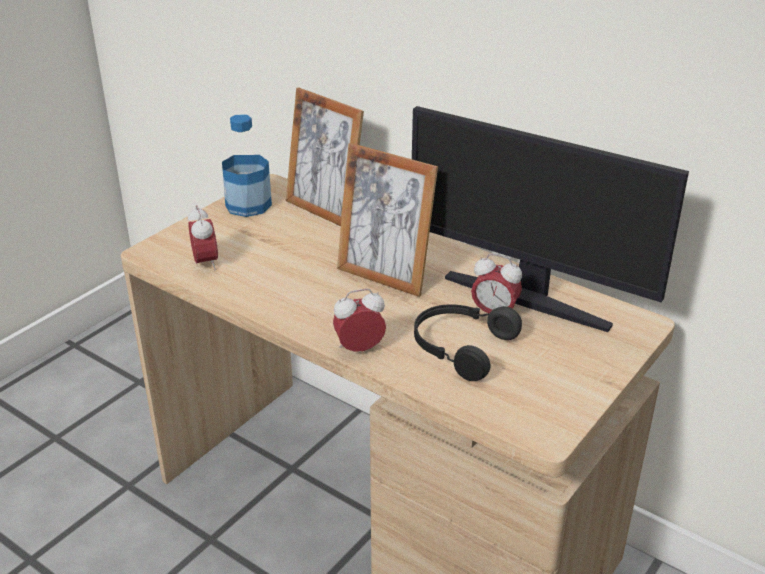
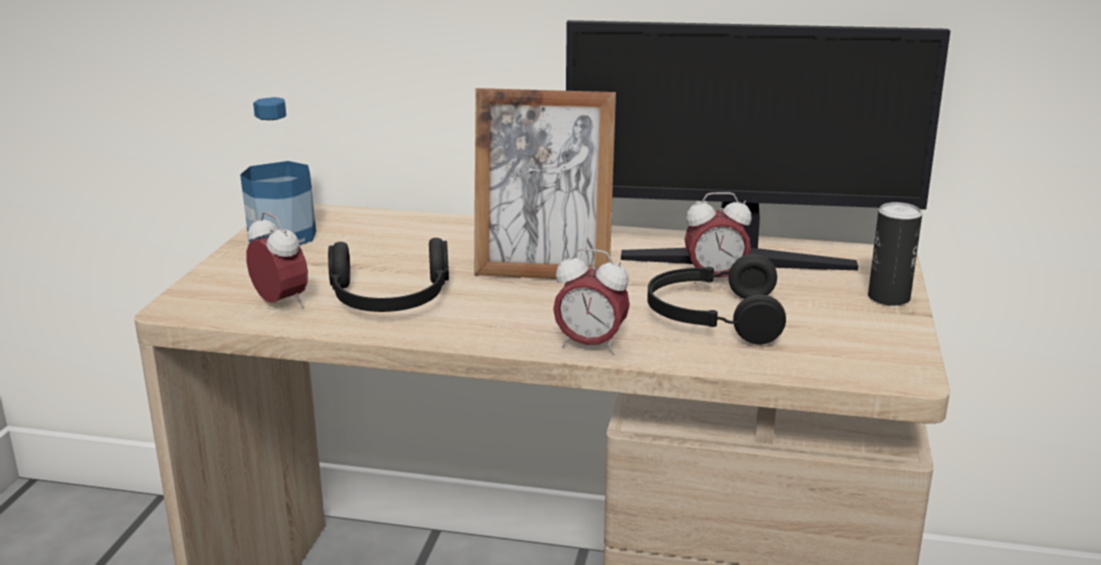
camera: 25 degrees left, 10 degrees down
picture frame [286,88,364,226] -> none
alarm clock [333,289,386,351] -> alarm clock turned 120 degrees counterclockwise [553,248,630,355]
none -> black headphones [328,238,449,312]
none -> can [868,202,922,306]

